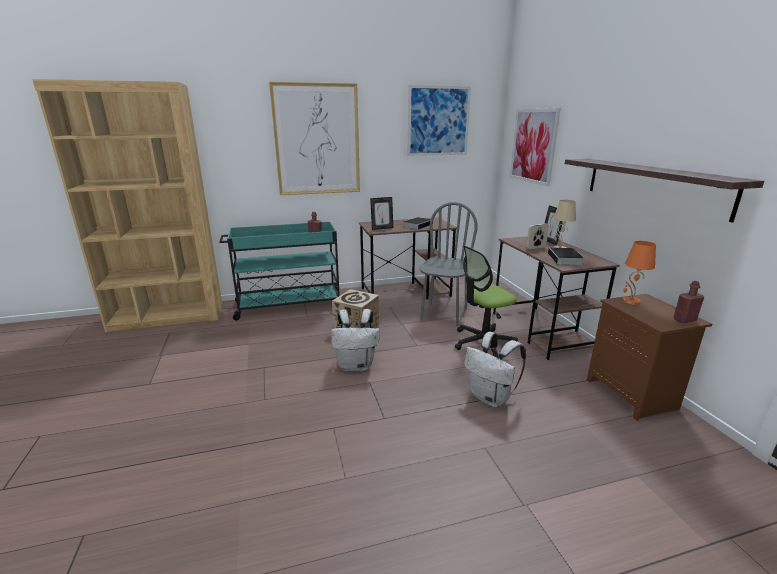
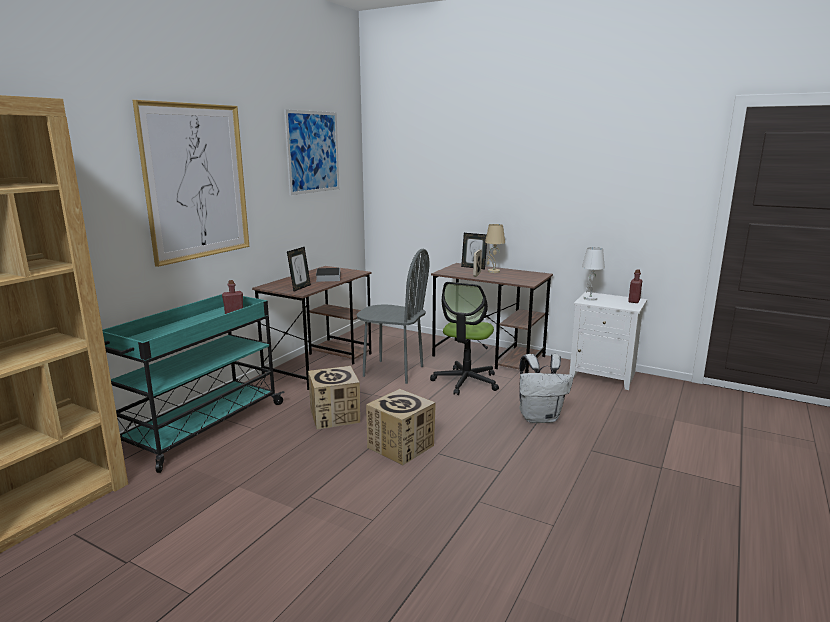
camera: 45 degrees left, 5 degrees down
white backpack [331,309,380,372] -> cardboard box [366,389,436,465]
grey chair [420,202,478,326] -> grey chair turned 135 degrees clockwise [357,248,429,384]
picture [510,108,560,186] -> none
book [548,248,584,266] -> none
shelf [565,159,764,223] -> none
brown nightstand [587,294,712,421] -> white nightstand [569,292,647,390]
orange table lamp [623,241,656,305] -> white table lamp [582,247,605,301]

